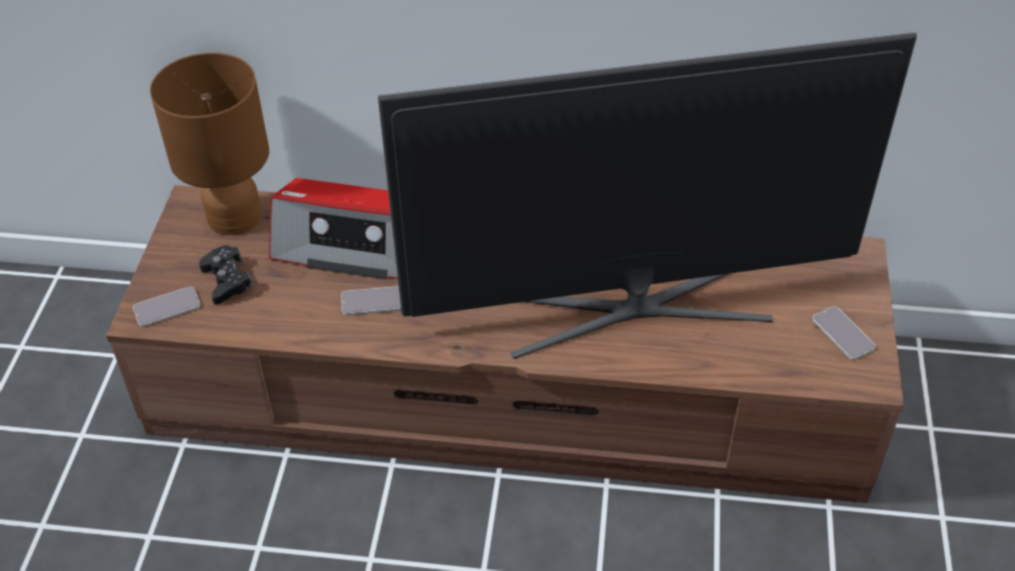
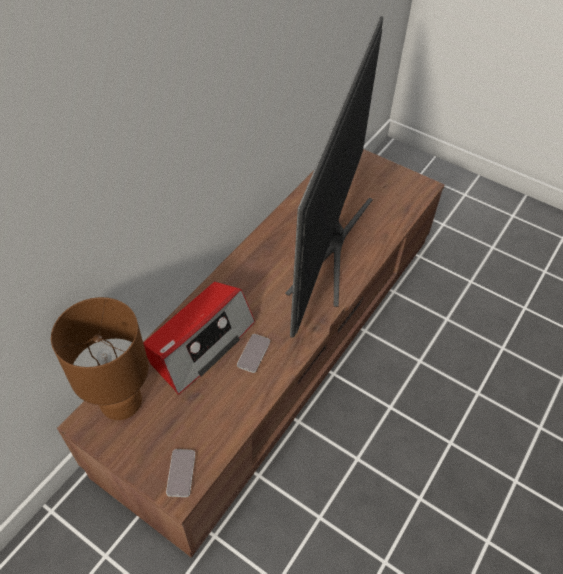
camera: 65 degrees left, 5 degrees up
black game controller [199,245,253,304] -> none
phone [812,306,876,360] -> none

